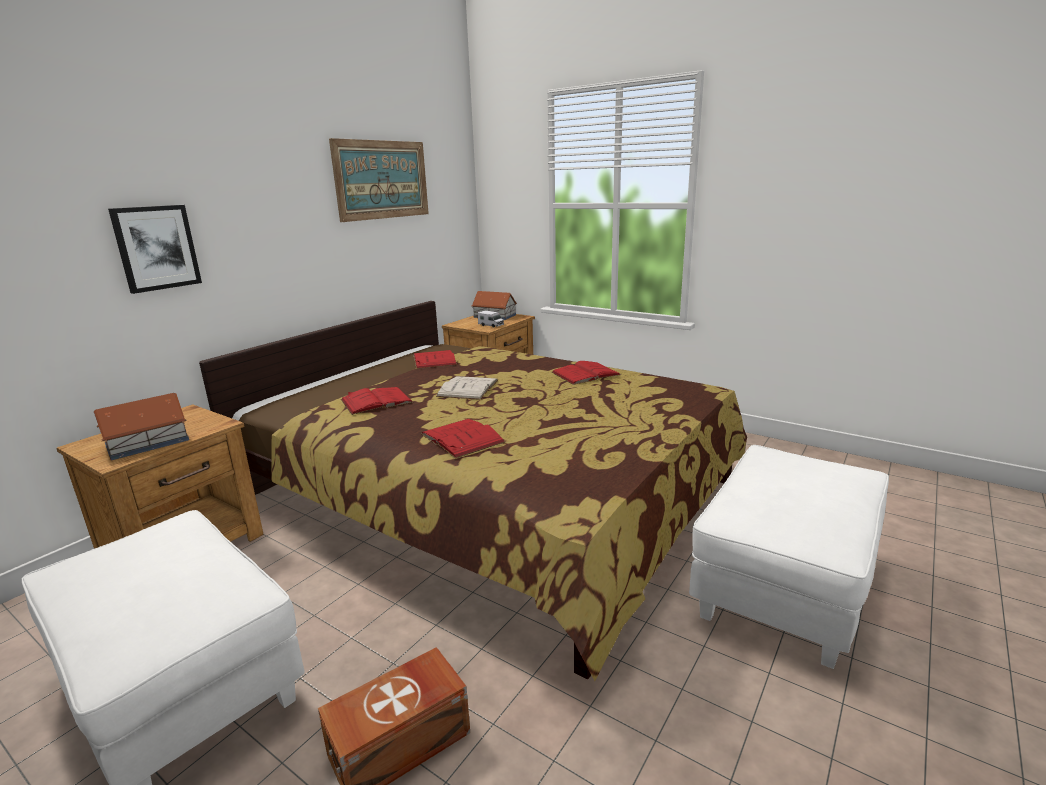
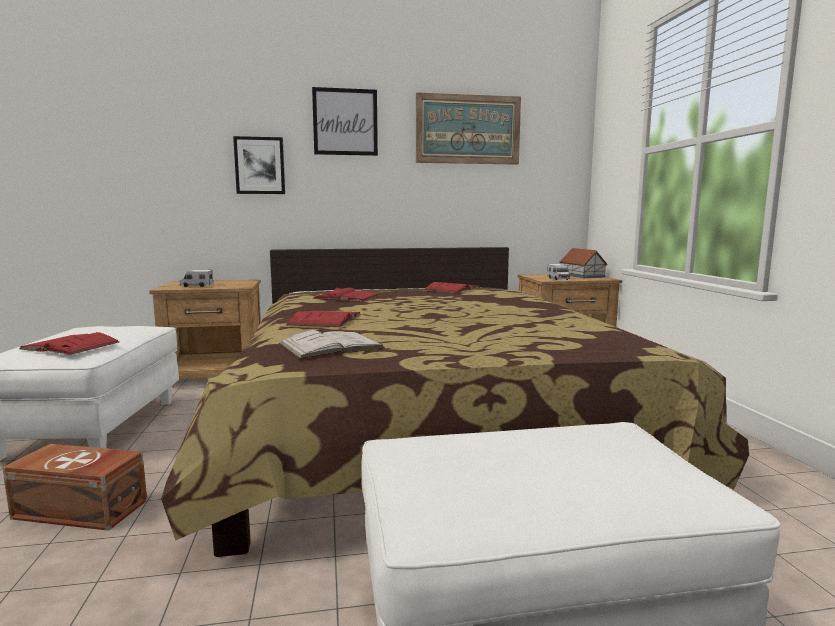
camera: 45 degrees right, 10 degrees down
toy house [94,393,189,460] -> toy truck [179,270,213,287]
white book [436,376,498,400] -> white book moved to [279,330,385,359]
red book [551,361,621,385] -> red book moved to [19,332,119,355]
none -> picture [312,87,378,156]

